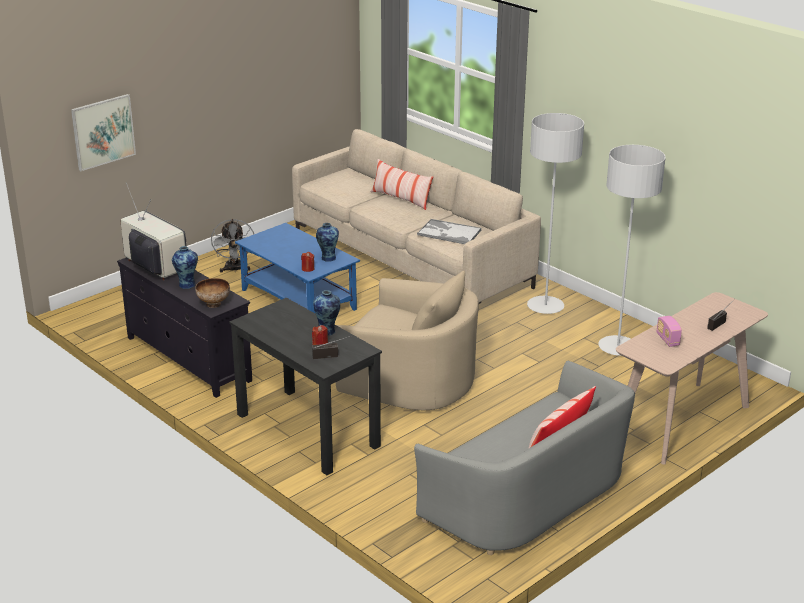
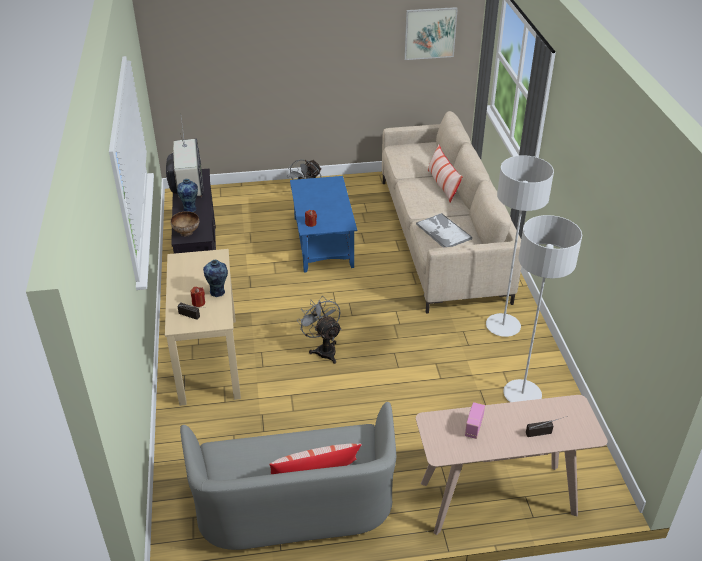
camera: 35 degrees right, 10 degrees up
picture [71,94,136,171] -> picture moved to [404,7,458,60]
black desk [229,298,382,475] -> beige desk [165,249,241,406]
vase [316,223,339,262] -> none
beige armchair [335,271,479,410] -> grey fan [297,296,341,364]

